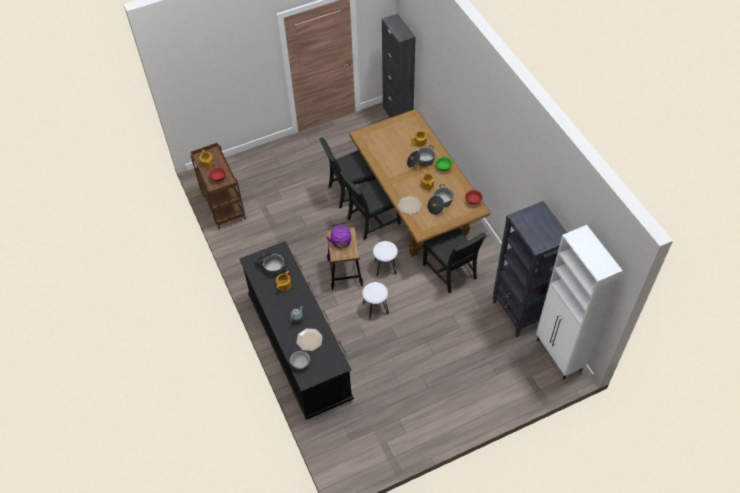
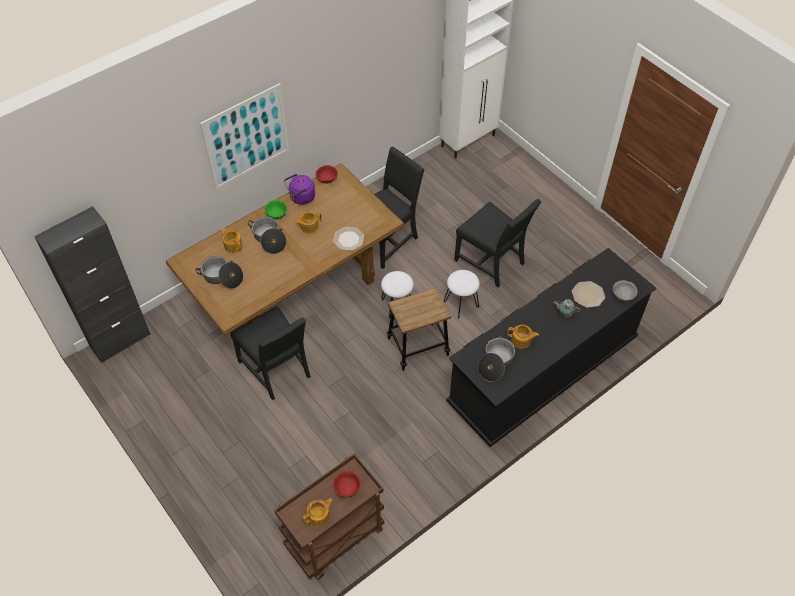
camera: 105 degrees left, 0 degrees up
purple kettle [326,222,351,249] -> purple kettle moved to [284,174,315,205]
black chair [340,171,401,240] -> black chair moved to [454,199,541,287]
cooking pot [427,184,453,215] -> cooking pot moved to [195,256,243,289]
black bookcase [493,201,568,338] -> none
none -> picture [200,83,290,190]

